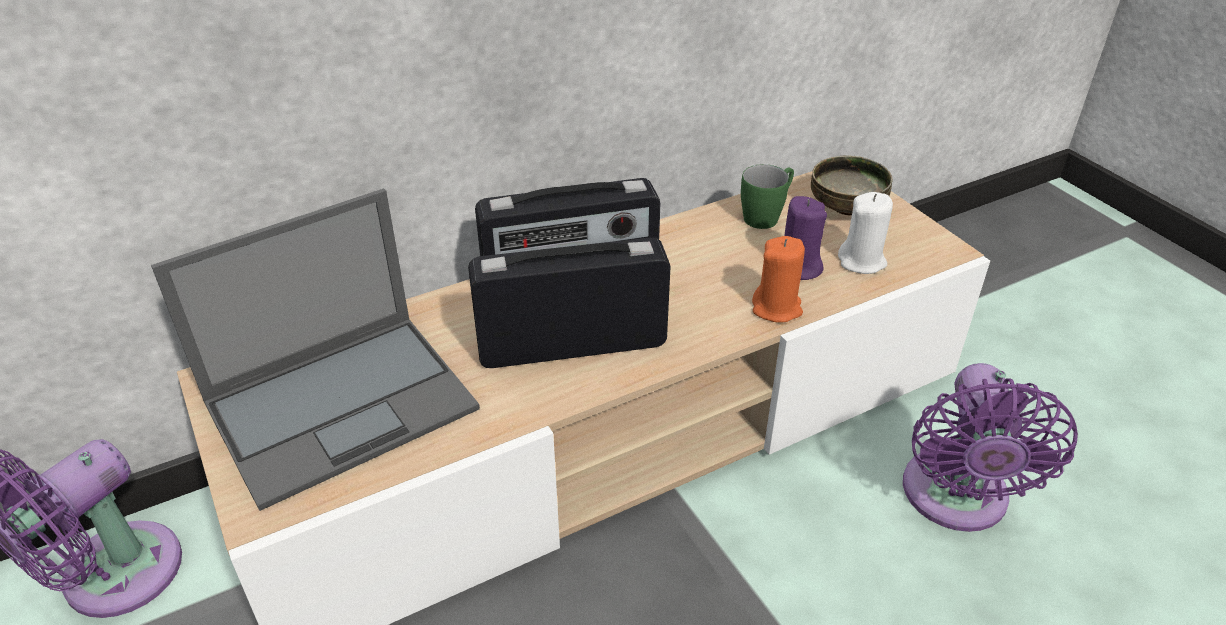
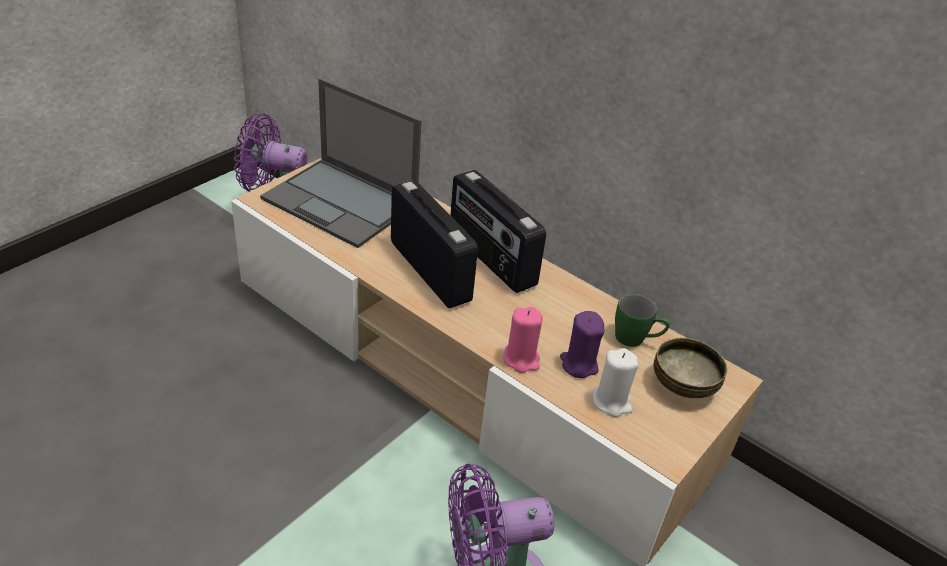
camera: 65 degrees right, 0 degrees up
orange candle [752,236,805,323] -> pink candle [504,307,543,373]

